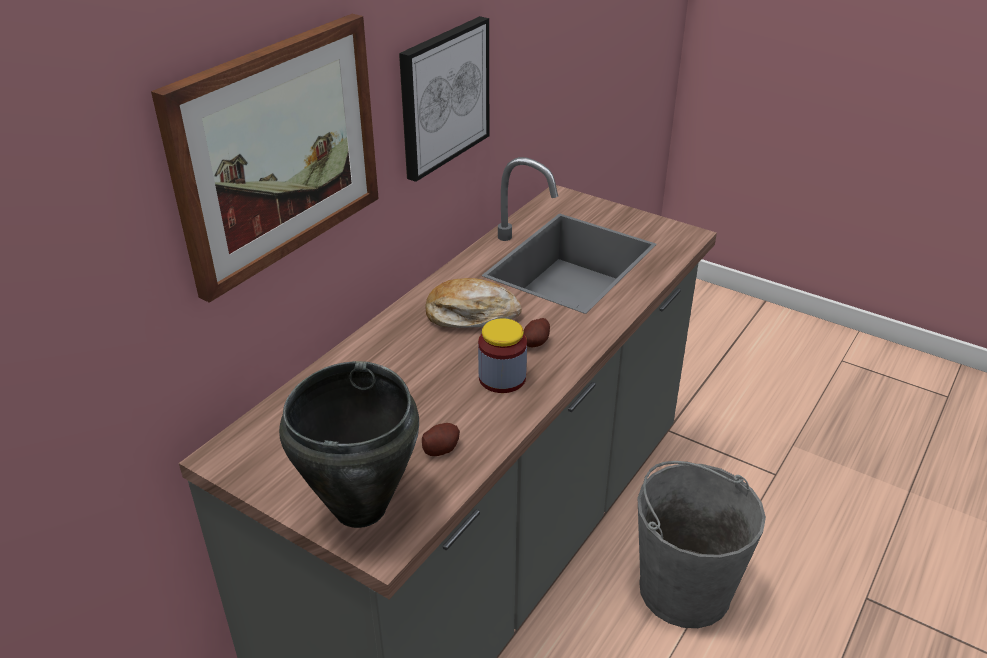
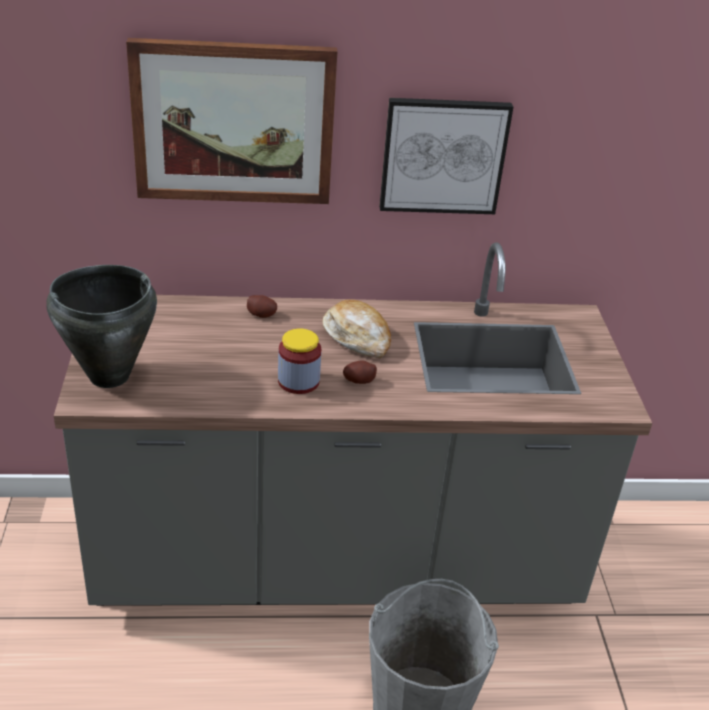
camera: 50 degrees right, 0 degrees up
potato [422,423,460,456] -> potato moved to [247,295,277,318]

